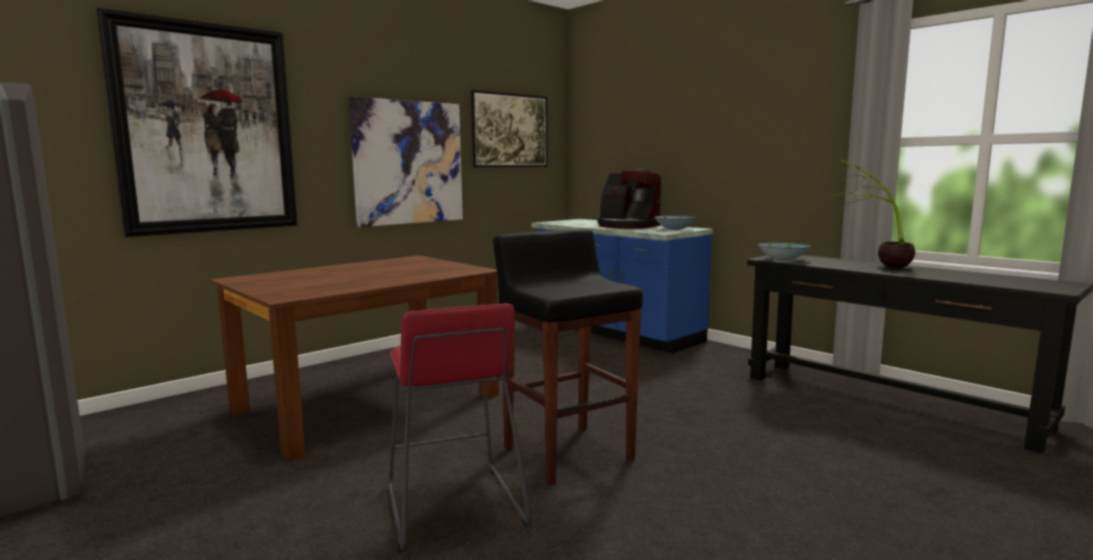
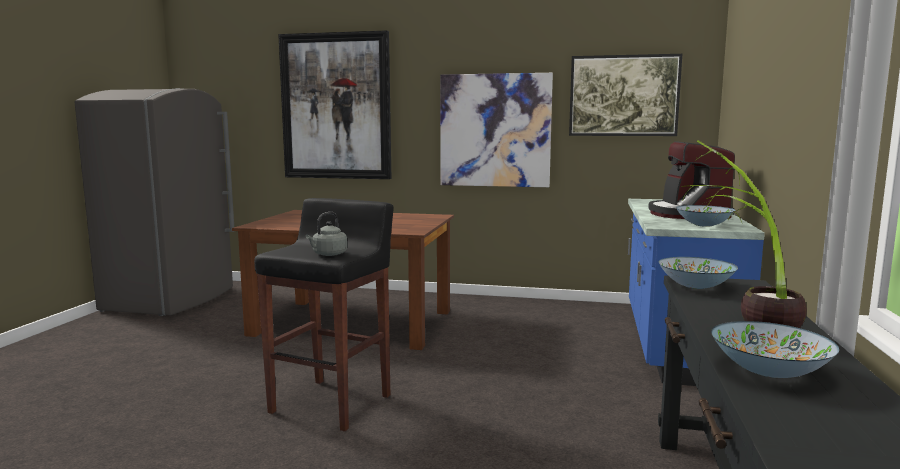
camera: 55 degrees right, 0 degrees up
red stool [388,303,531,552] -> none
none -> grey kettle [306,212,347,256]
none -> bowl [711,321,839,378]

